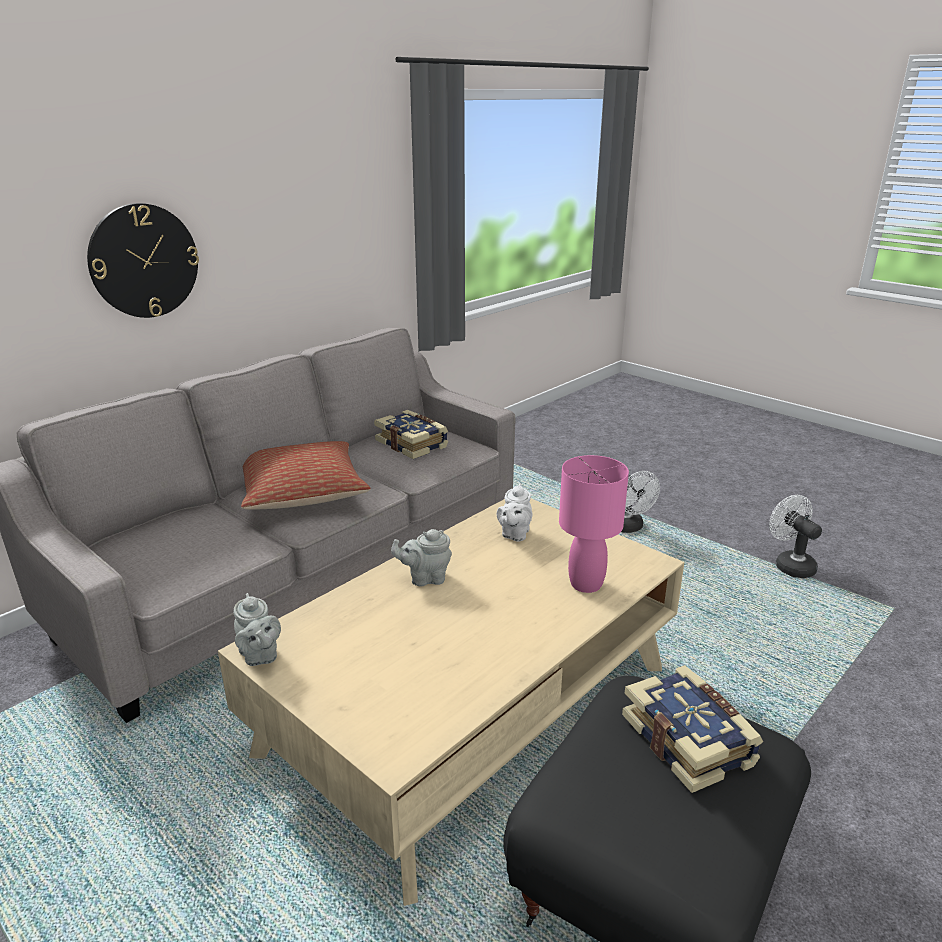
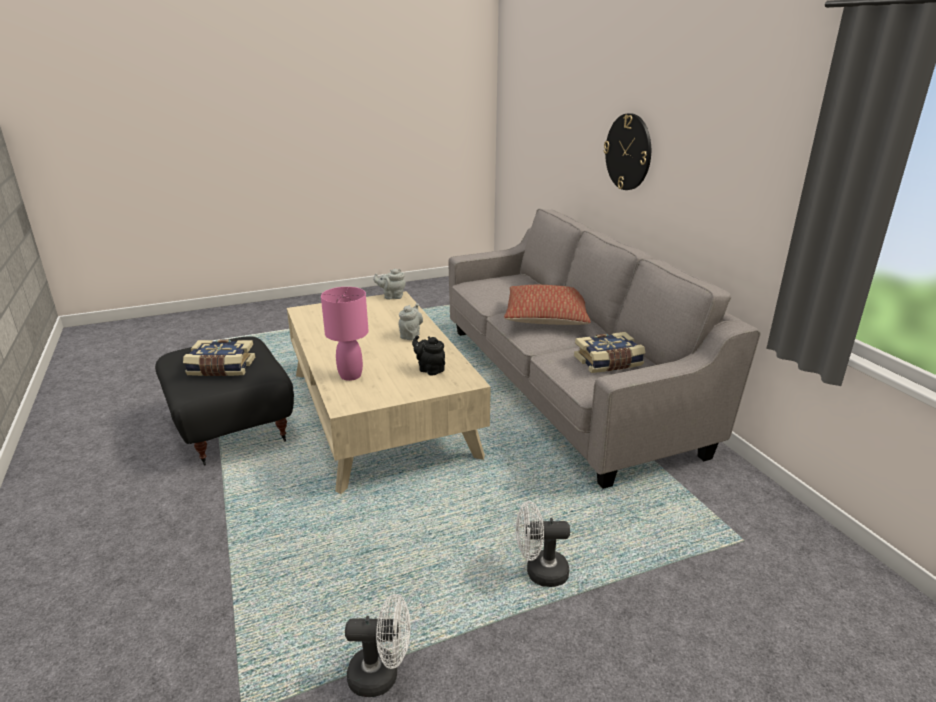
camera: 115 degrees right, 0 degrees up
white teapot [497,483,532,542] -> black teapot [412,335,445,376]

